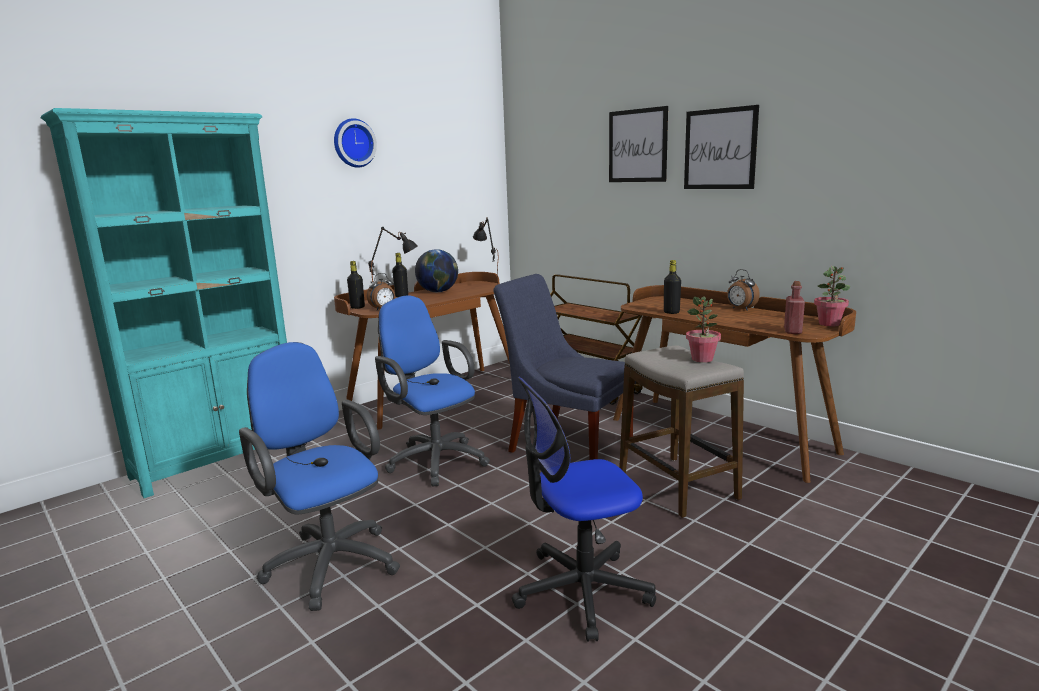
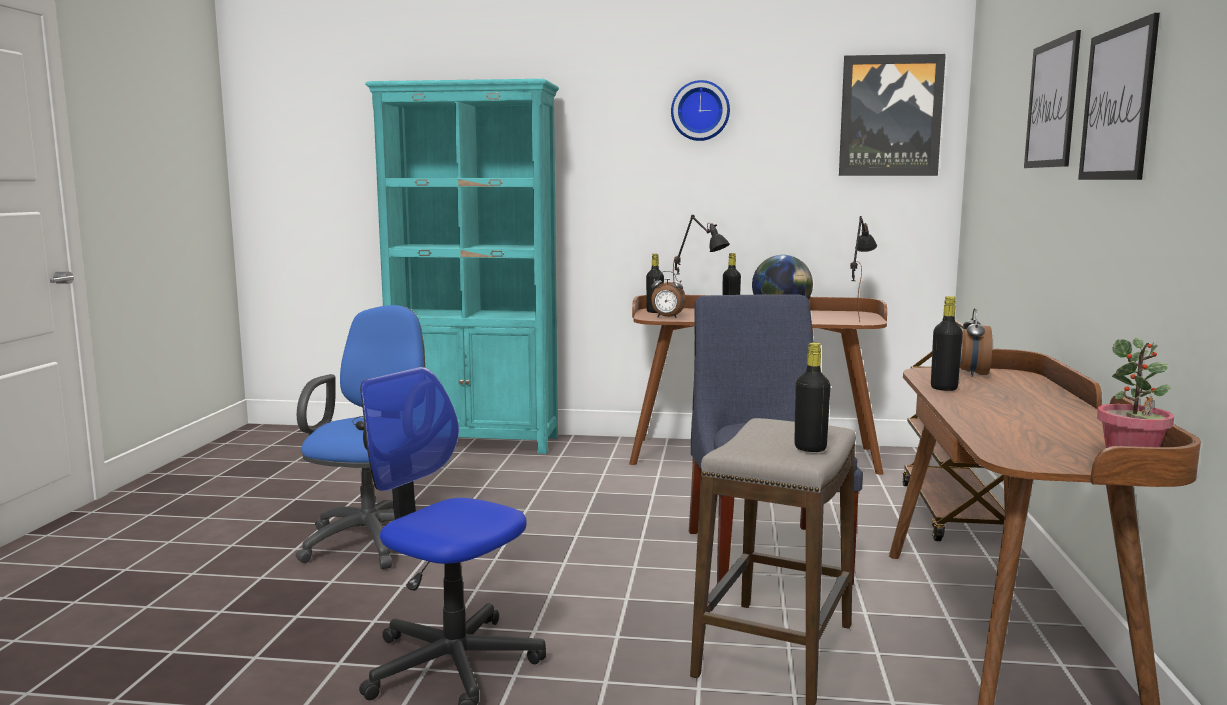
camera: 50 degrees right, 5 degrees down
blue office chair [375,295,490,486] -> none
potted plant [686,296,721,363] -> black bottle [794,343,831,452]
alarm clock [727,269,760,311] -> alarm clock moved to [960,308,992,377]
red bottle [784,281,805,334] -> none
none -> picture [839,54,946,176]

